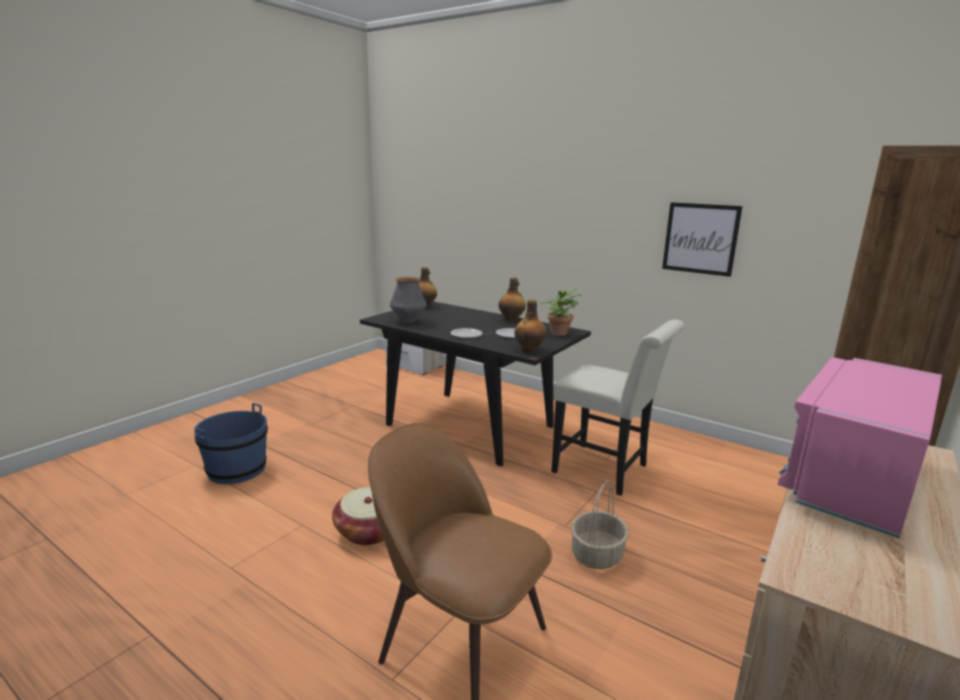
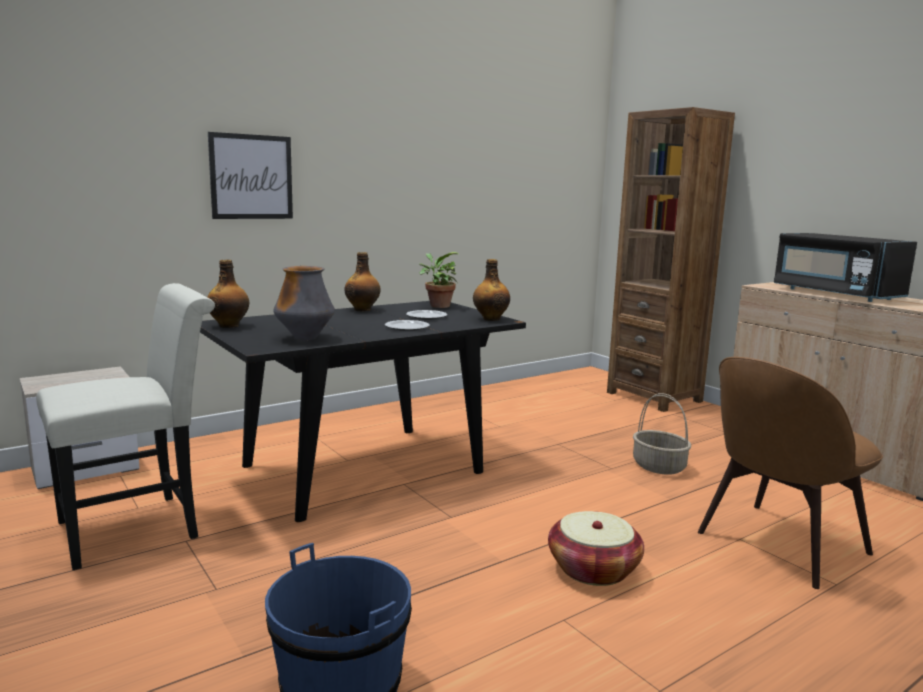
camera: 70 degrees left, 5 degrees down
white chair [551,320,685,496] -> white chair moved to [36,283,215,570]
picture [662,202,743,277] -> picture moved to [208,132,293,219]
pink microwave [778,357,942,538] -> black microwave [774,233,917,302]

